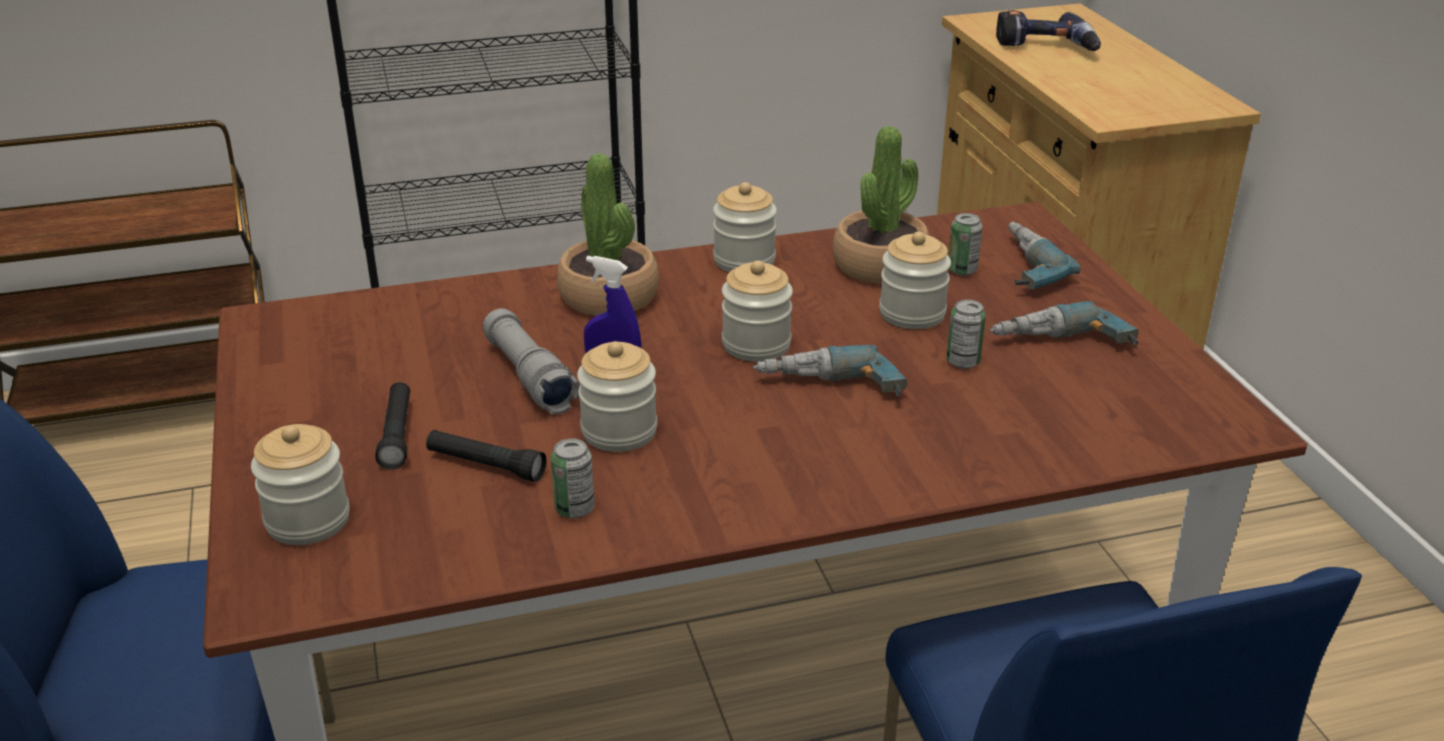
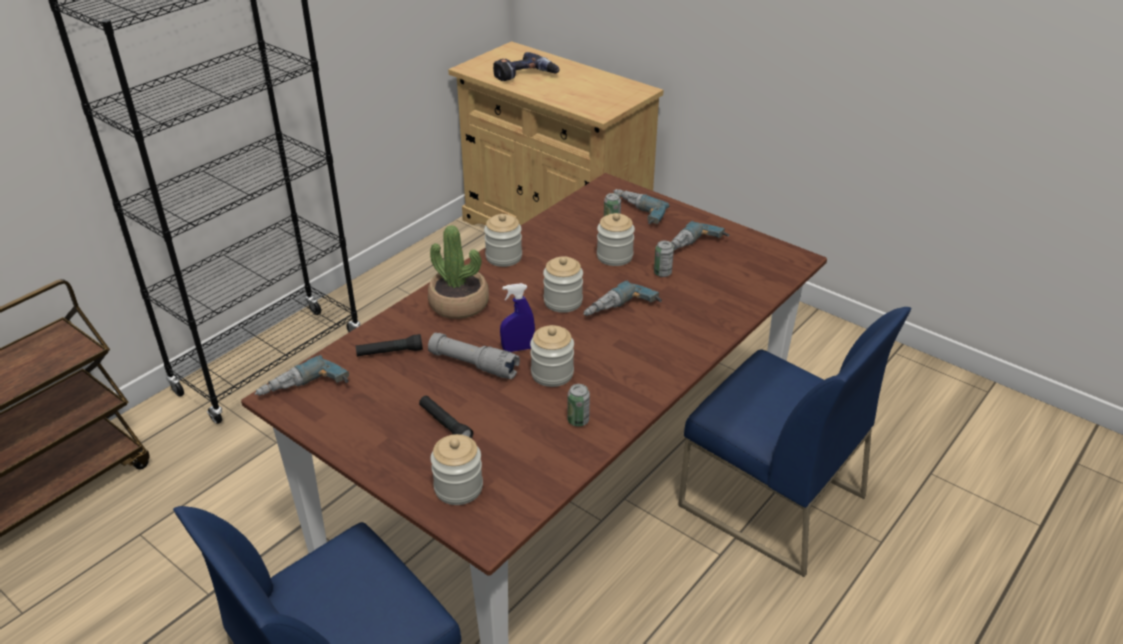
camera: 35 degrees left, 5 degrees up
black flashlight [426,430,546,482] -> black flashlight moved to [356,334,423,357]
potted plant [833,126,929,284] -> none
none -> power drill [254,355,349,396]

